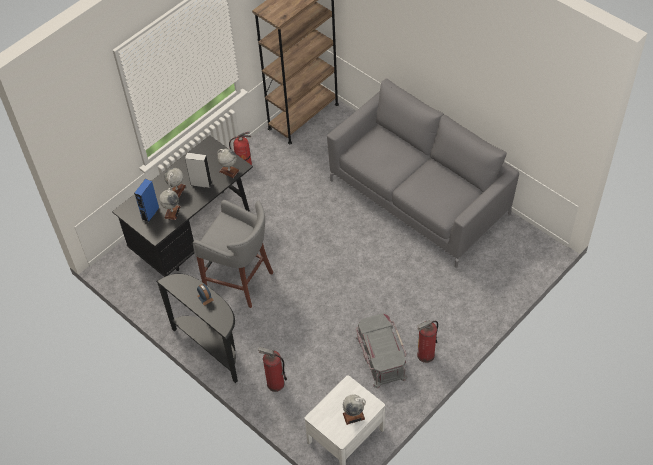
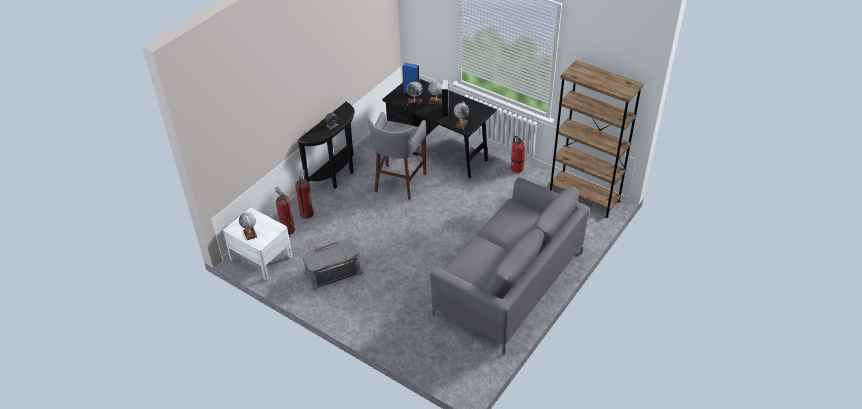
camera: 80 degrees right, 10 degrees down
fire extinguisher [417,320,438,363] -> fire extinguisher moved to [275,187,295,235]

